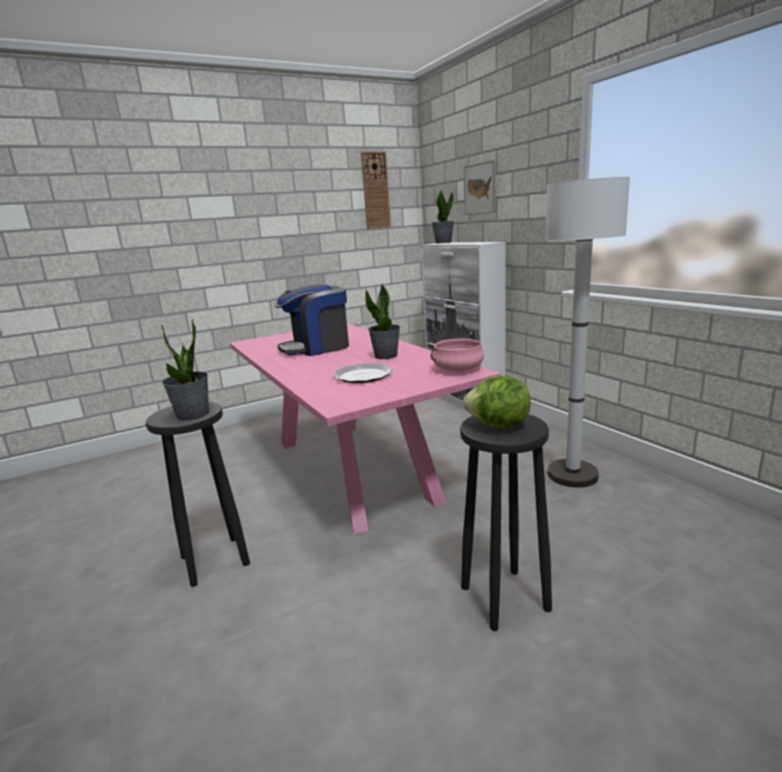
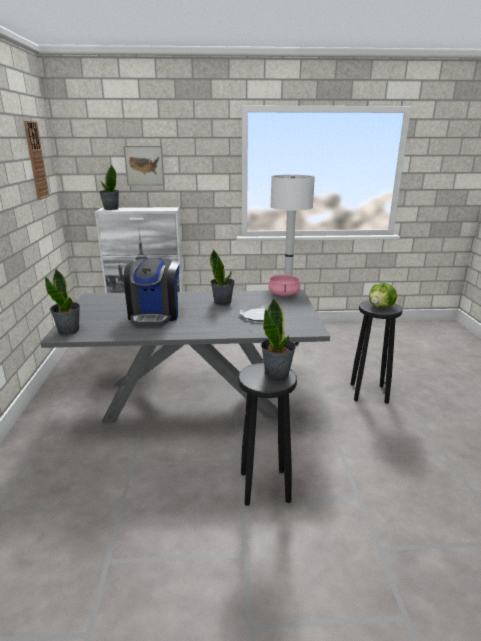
camera: 65 degrees left, 5 degrees up
pink dining table [230,323,501,534] -> grey dining table [41,290,330,423]
none -> potted plant [45,269,80,335]

